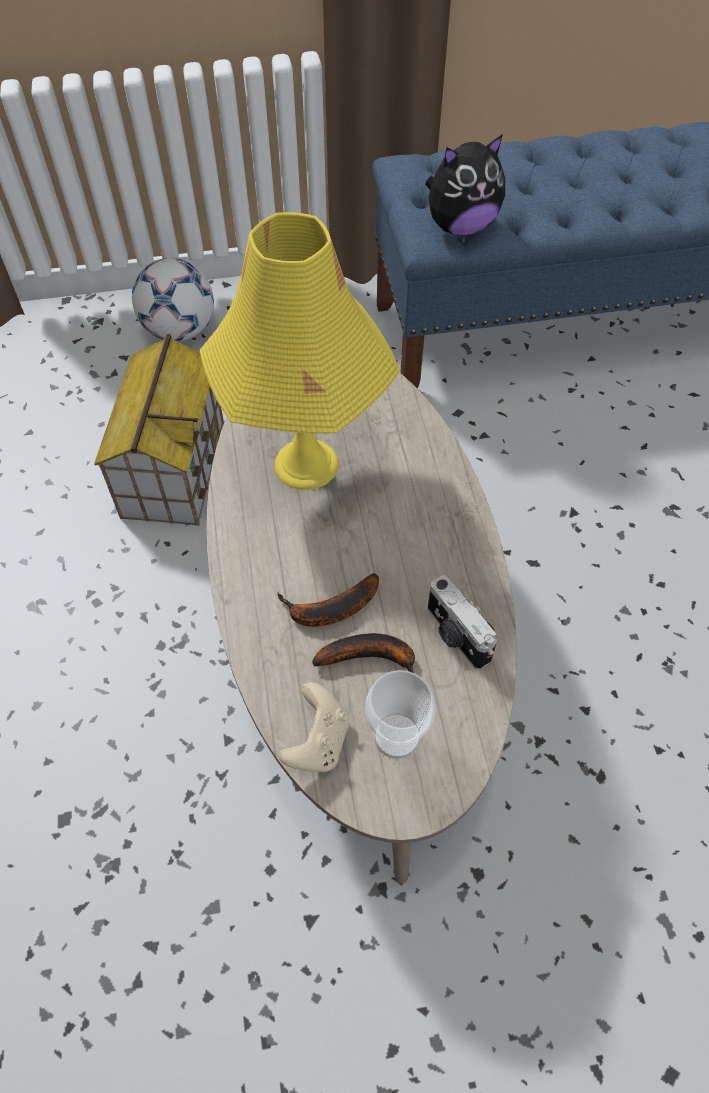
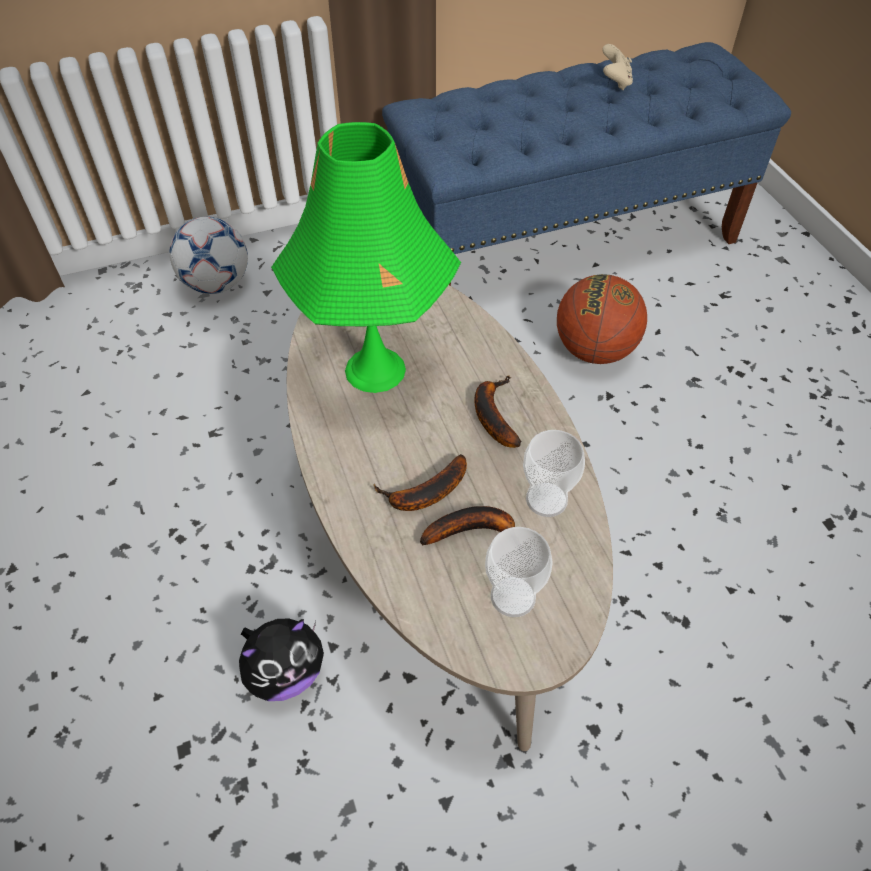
camera: 10 degrees left, 5 degrees down
toy house [94,334,224,526] -> none
yellow table lamp [199,212,400,490] -> green table lamp [271,122,461,393]
beige game controller [278,682,349,772] -> beige game controller moved to [602,44,633,90]
plush toy [425,134,505,235] -> plush toy moved to [239,618,324,701]
camera [428,575,497,670] -> cup [523,430,585,517]
none -> banana [474,375,522,448]
none -> basketball [557,274,647,364]

